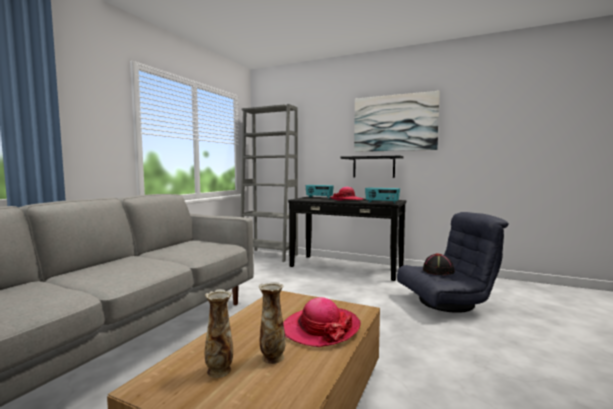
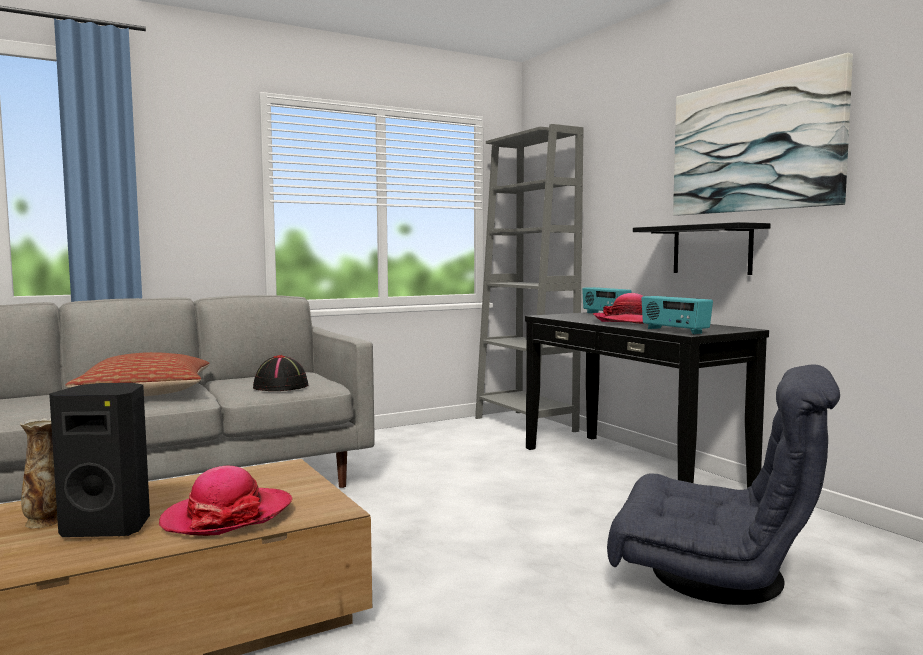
camera: 35 degrees right, 0 degrees up
vase [259,282,286,364] -> black speaker [49,383,150,537]
black hat [423,253,455,275] -> black hat moved to [253,355,308,391]
none -> pillow [65,352,210,396]

